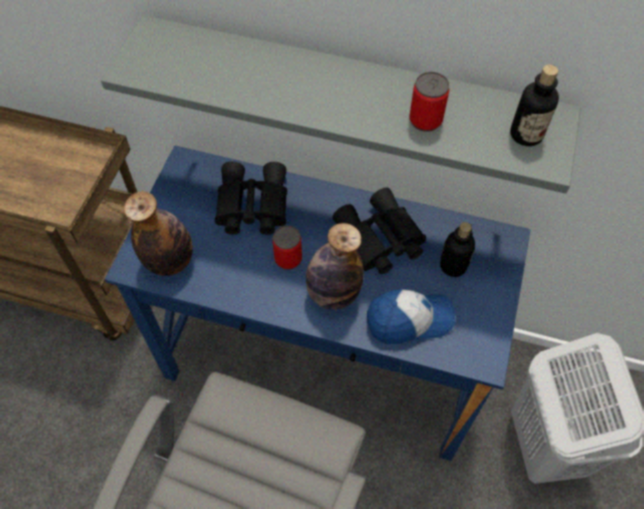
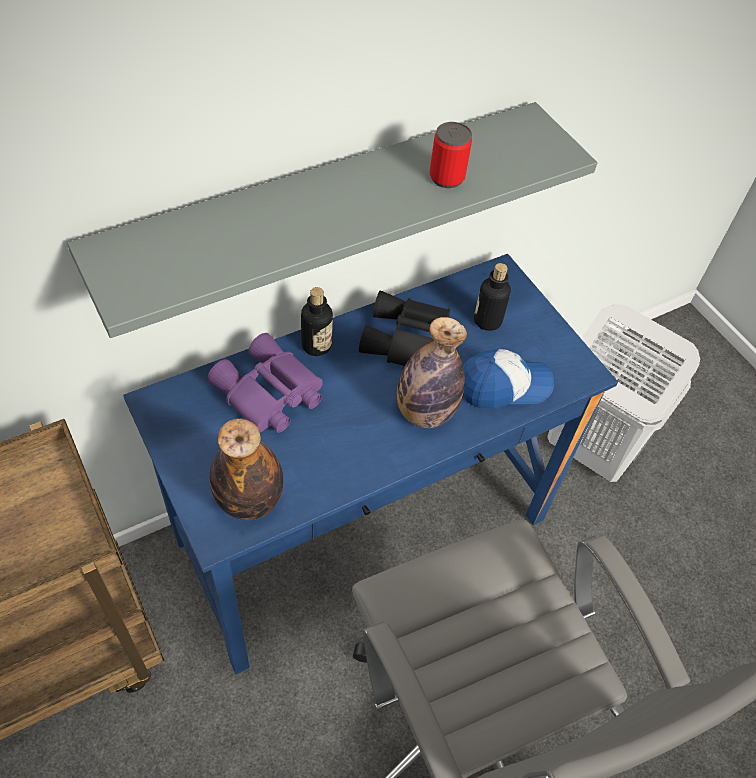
camera: 50 degrees left, 5 degrees down
black binoculars [215,161,287,235] -> purple binoculars [208,333,323,433]
can [273,226,302,270] -> none
cap [367,289,455,344] -> cap turned 45 degrees clockwise [463,349,554,408]
bottle [510,65,559,146] -> bottle moved to [301,287,333,356]

